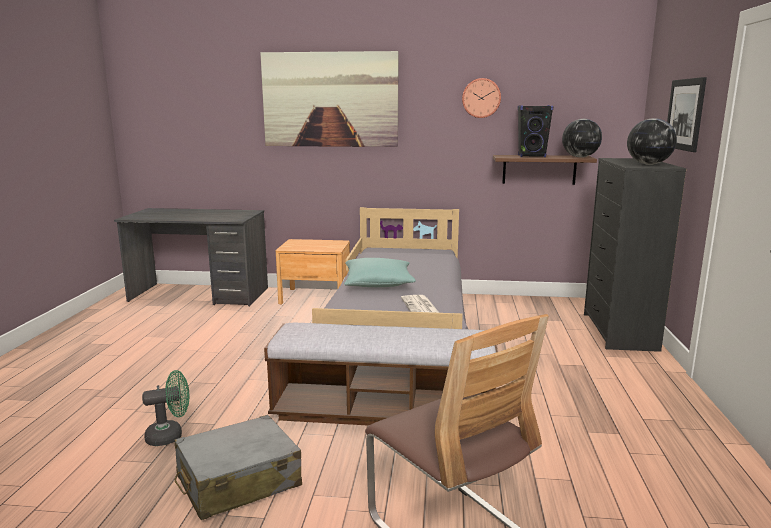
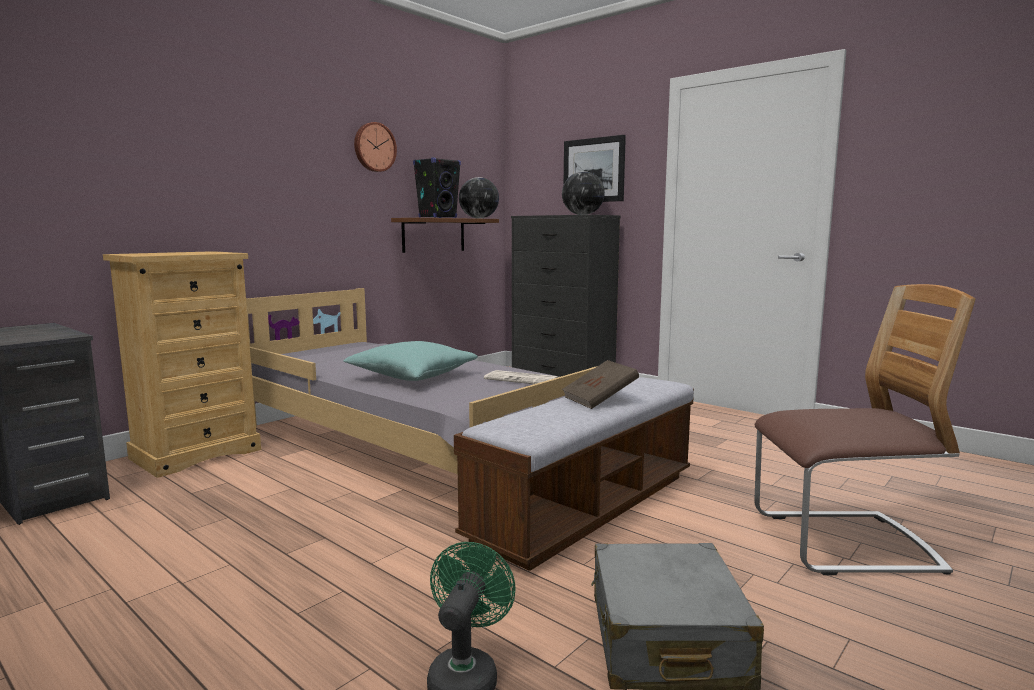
camera: 55 degrees left, 5 degrees down
picture [260,51,399,147] -> none
brown nightstand [276,239,350,304] -> beige dresser [103,251,261,478]
none -> brown book [562,360,639,409]

